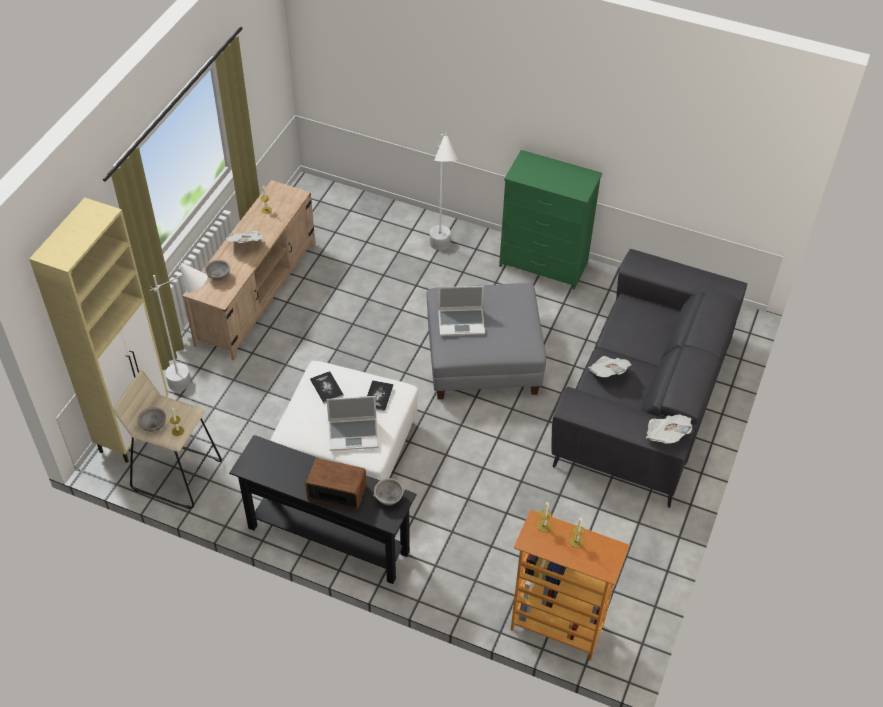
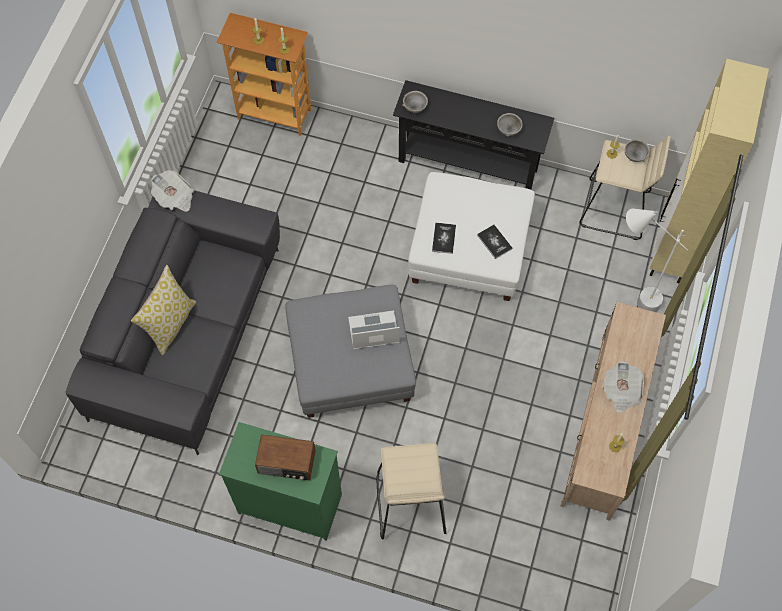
camera: 175 degrees right, 15 degrees up
grey bowl [205,260,230,281] -> grey bowl moved to [497,113,523,137]
radio [305,458,367,510] -> radio moved to [255,435,316,480]
laptop [326,396,378,451] -> none
white floor lamp [430,133,458,250] -> beige stool [376,443,446,539]
newspaper [588,356,632,377] -> none
none -> pillow [131,265,196,355]

